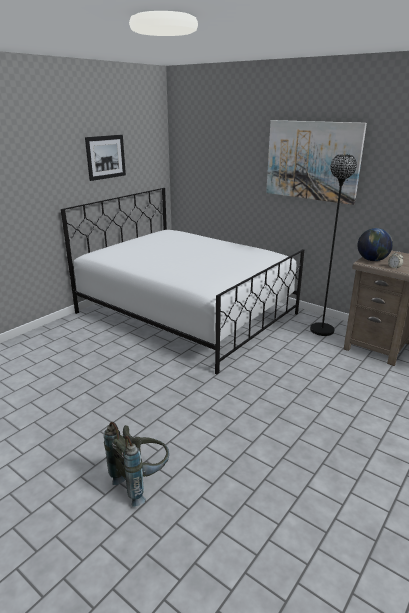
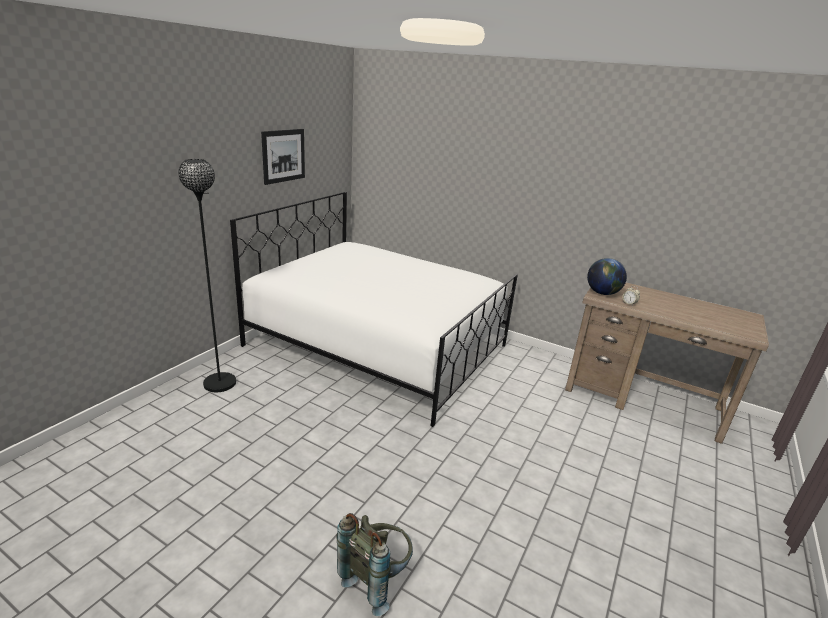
camera: 10 degrees left, 0 degrees up
picture [266,120,367,205] -> none
black floor lamp [310,154,357,336] -> black floor lamp moved to [178,159,236,392]

